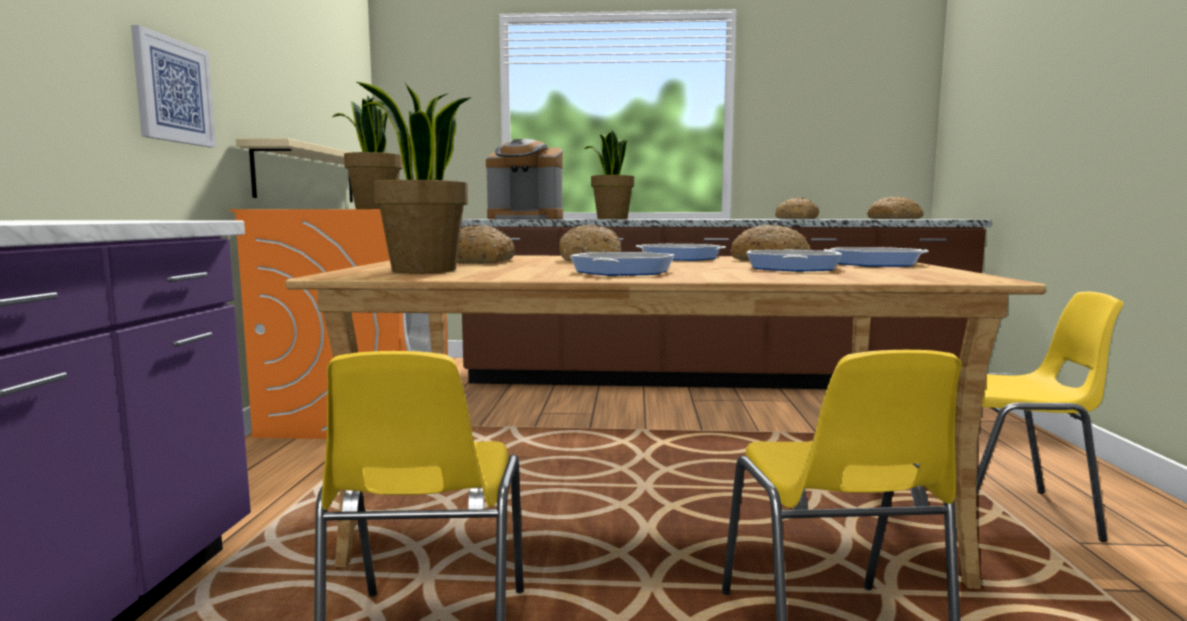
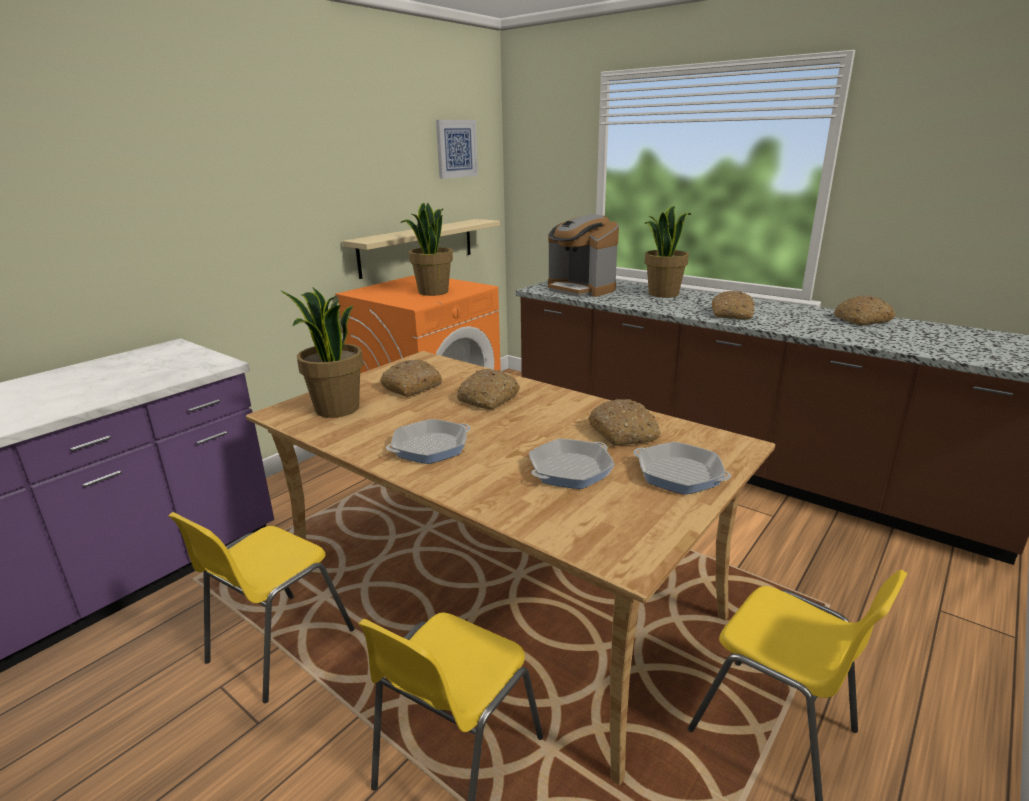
camera: 35 degrees right, 15 degrees up
picture [131,25,216,147] -> picture moved to [436,120,478,179]
frying pan [636,244,726,261] -> none
bread [867,196,924,219] -> bread moved to [712,291,755,319]

